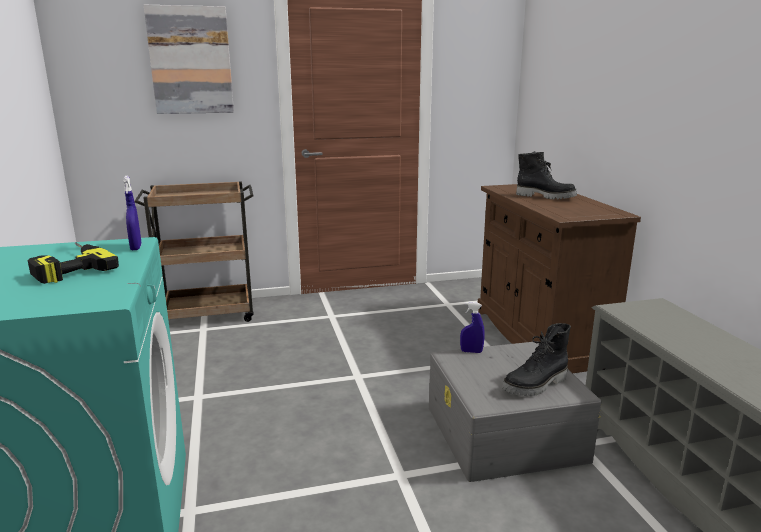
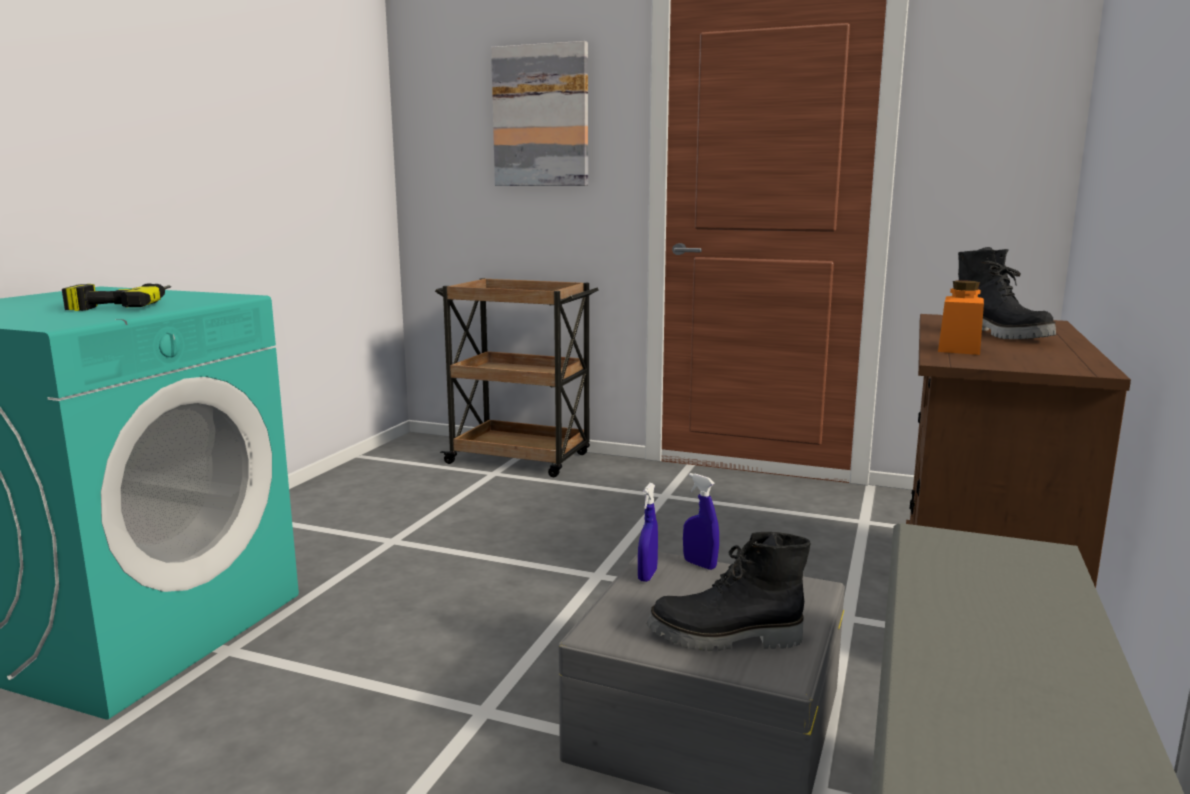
camera: 35 degrees right, 5 degrees down
blue spray bottle [123,176,142,250] -> blue spray bottle moved to [638,483,658,582]
none -> orange jar [938,280,984,355]

